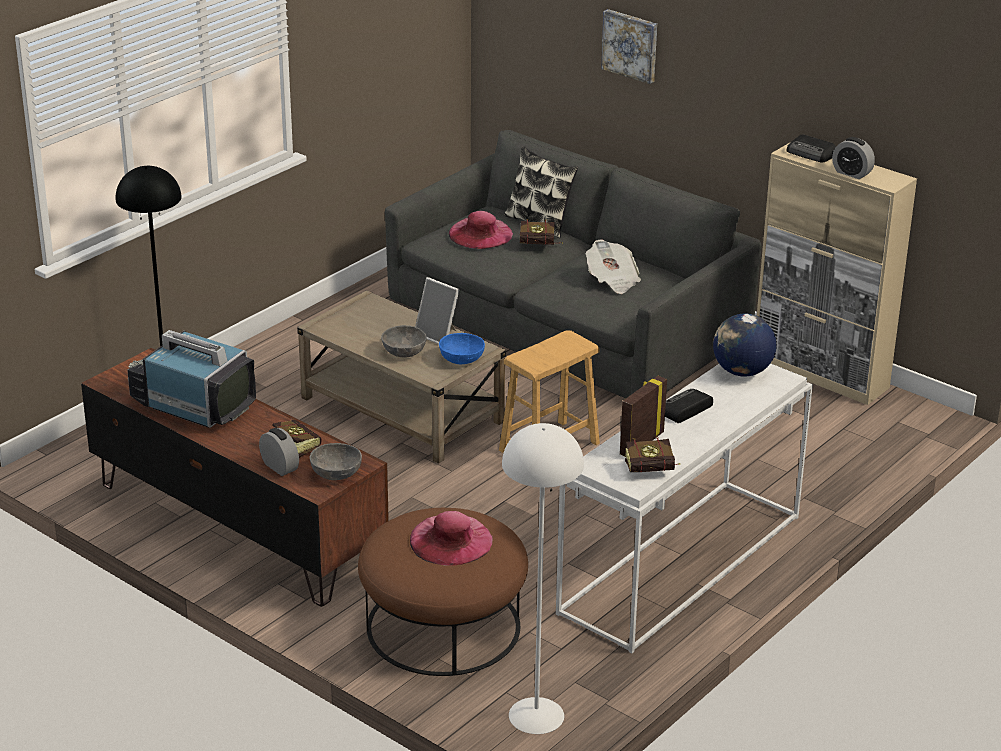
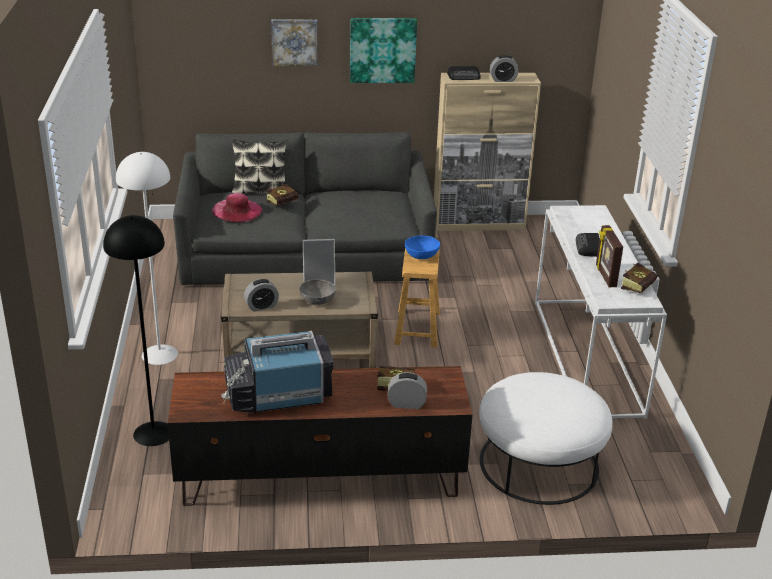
camera: 45 degrees left, 0 degrees up
grey bowl [310,443,362,480] -> none
brown ottoman [358,508,528,676] -> white ottoman [479,372,613,505]
pink hat [410,511,493,566] -> none
blue bowl [439,333,485,364] -> blue bowl moved to [405,236,440,259]
white floor lamp [502,423,584,734] -> white floor lamp moved to [116,152,178,365]
newspaper [586,240,641,294] -> none
globe [713,314,777,377] -> none
none -> alarm clock [244,279,279,311]
none -> picture [350,18,417,83]

